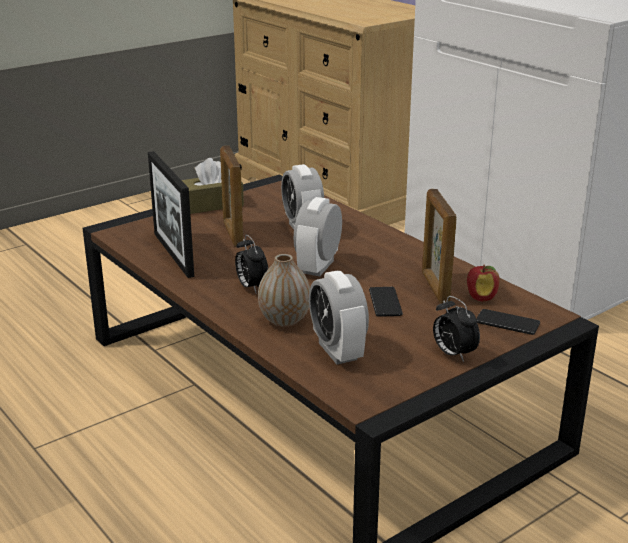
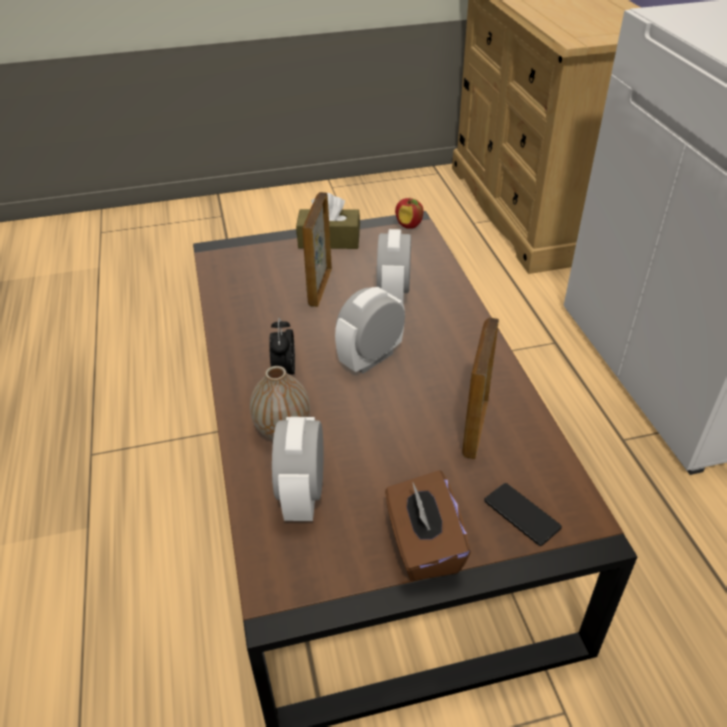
camera: 25 degrees right, 15 degrees up
picture frame [148,151,194,278] -> none
phone [369,287,403,317] -> none
alarm clock [433,296,480,362] -> brown tissue box [385,470,471,581]
apple [467,265,500,301] -> apple moved to [395,197,423,229]

